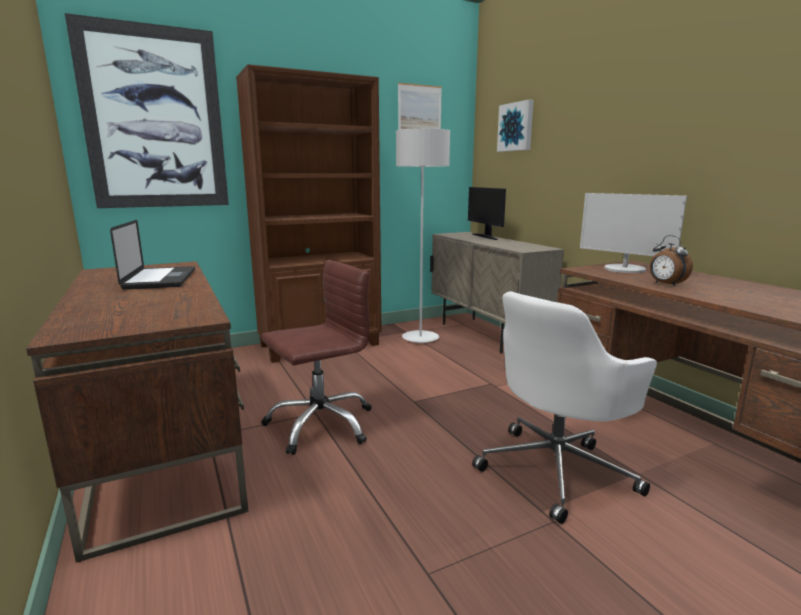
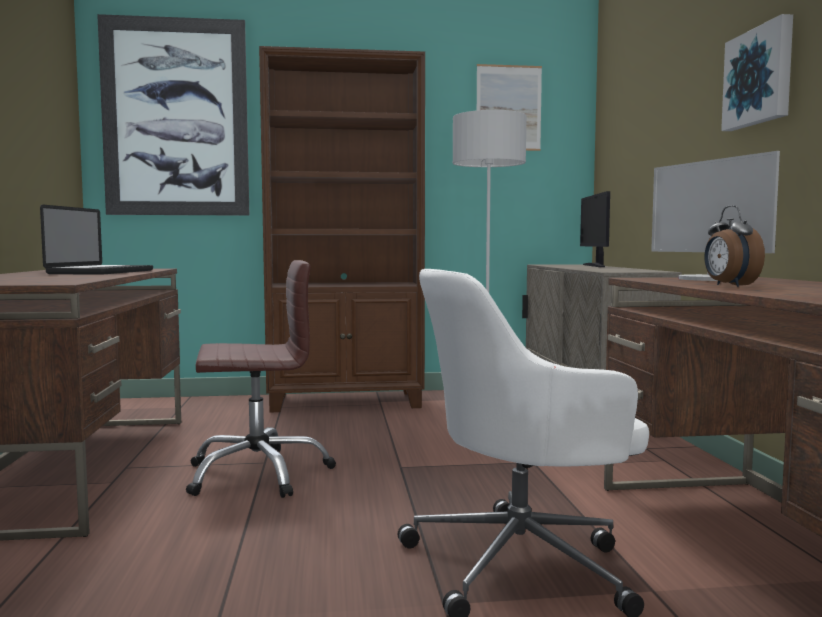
camera: 20 degrees right, 10 degrees down
picture [497,100,534,152] -> picture moved to [721,14,793,131]

